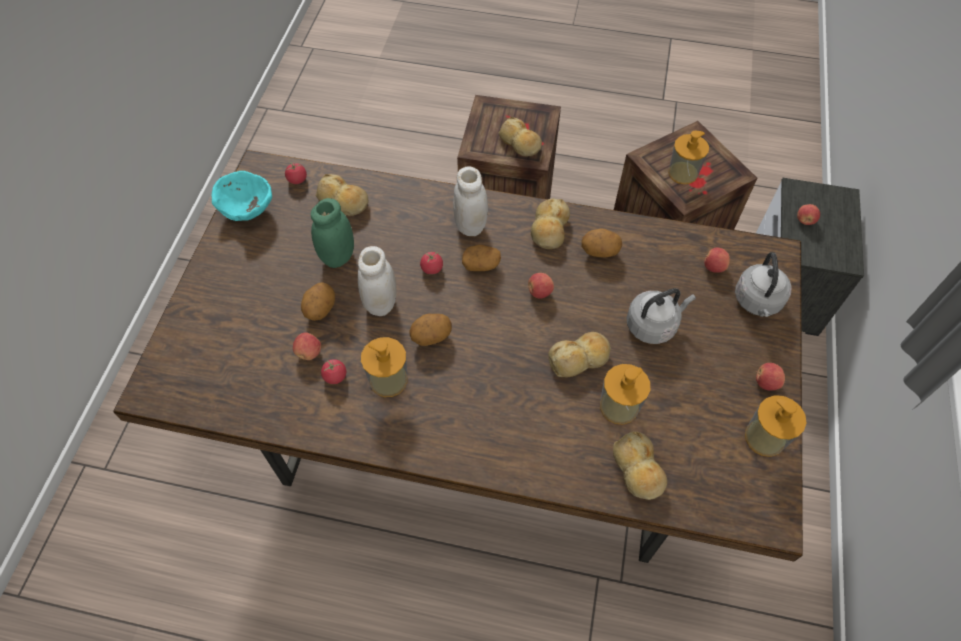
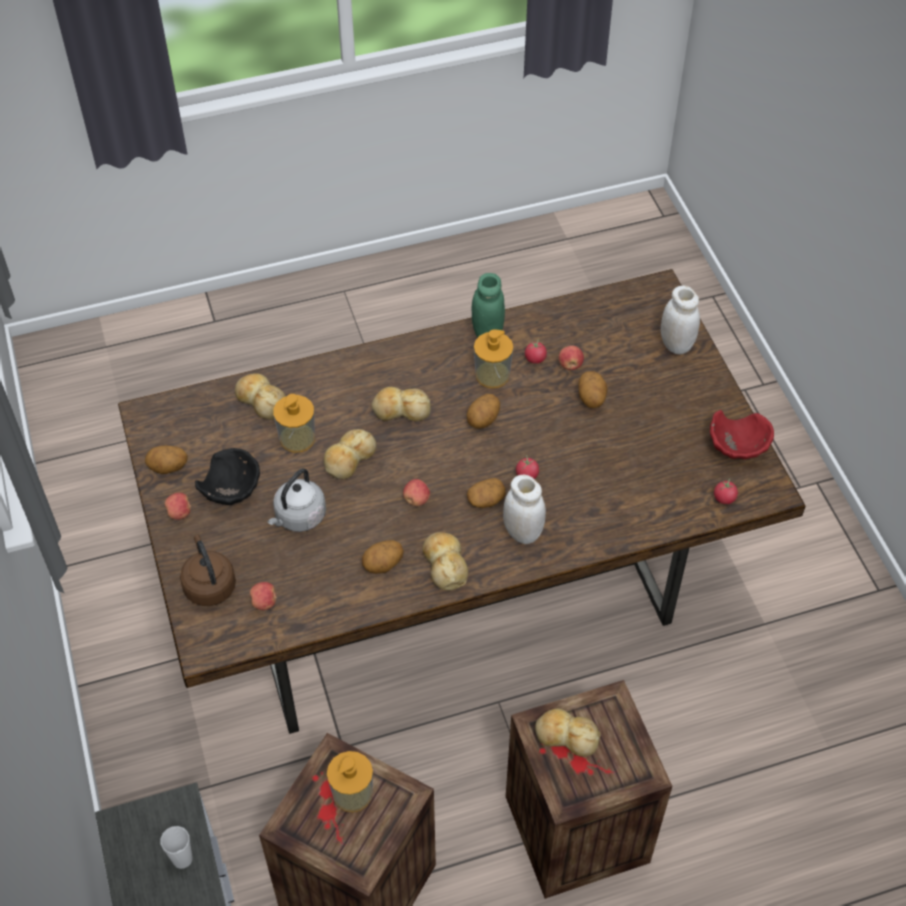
camera: 150 degrees right, 5 degrees down
turquoise bowl [212,171,272,221] -> red bowl [710,410,774,459]
green jar [311,198,354,268] -> green jar moved to [472,273,505,338]
bread [316,174,368,216] -> bread moved to [372,387,431,422]
white jar [358,246,396,316] -> white jar moved to [661,286,700,355]
grey kettle [735,252,792,317] -> brown kettle [180,534,236,606]
soap dispenser [745,395,807,457] -> potato [145,445,188,474]
apple [797,204,820,225] -> cup [161,826,192,869]
none -> black bowl [195,448,260,505]

